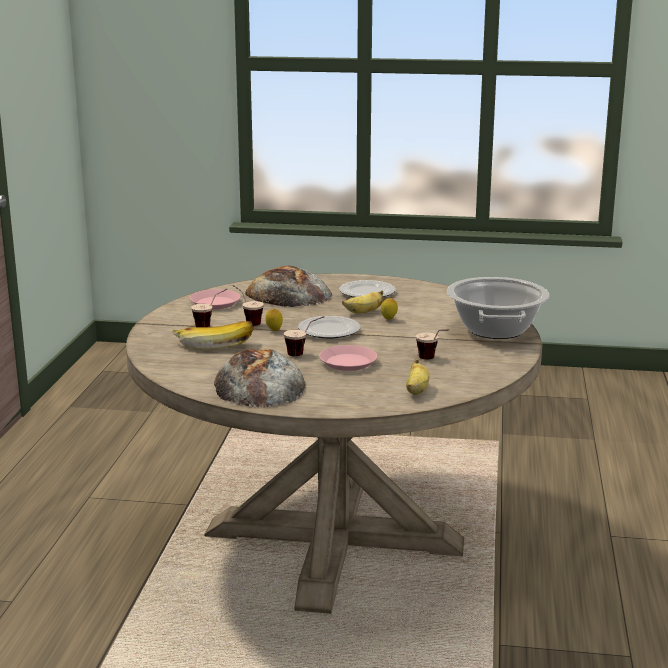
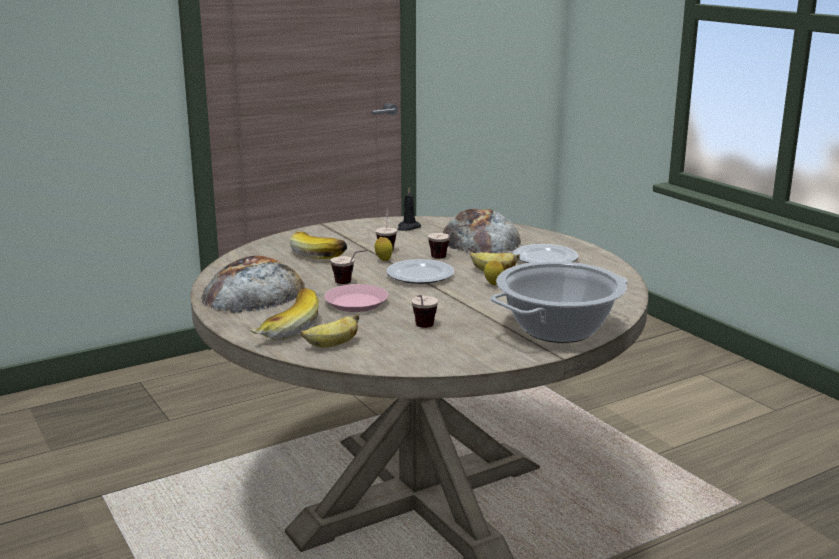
camera: 50 degrees right, 0 degrees up
pink plate [190,289,241,309] -> black candle [398,188,421,231]
cup [191,289,227,327] -> cup moved to [428,224,467,258]
none -> banana [251,288,319,340]

